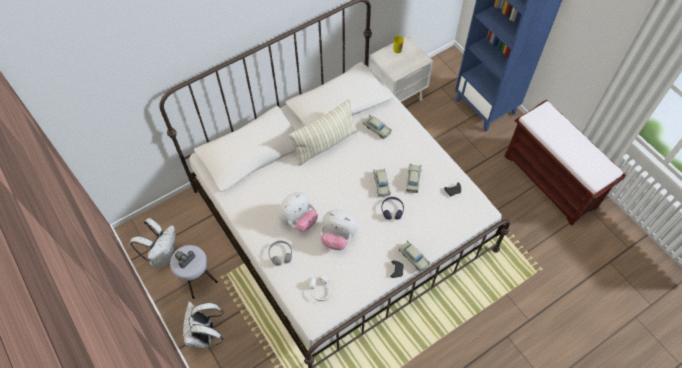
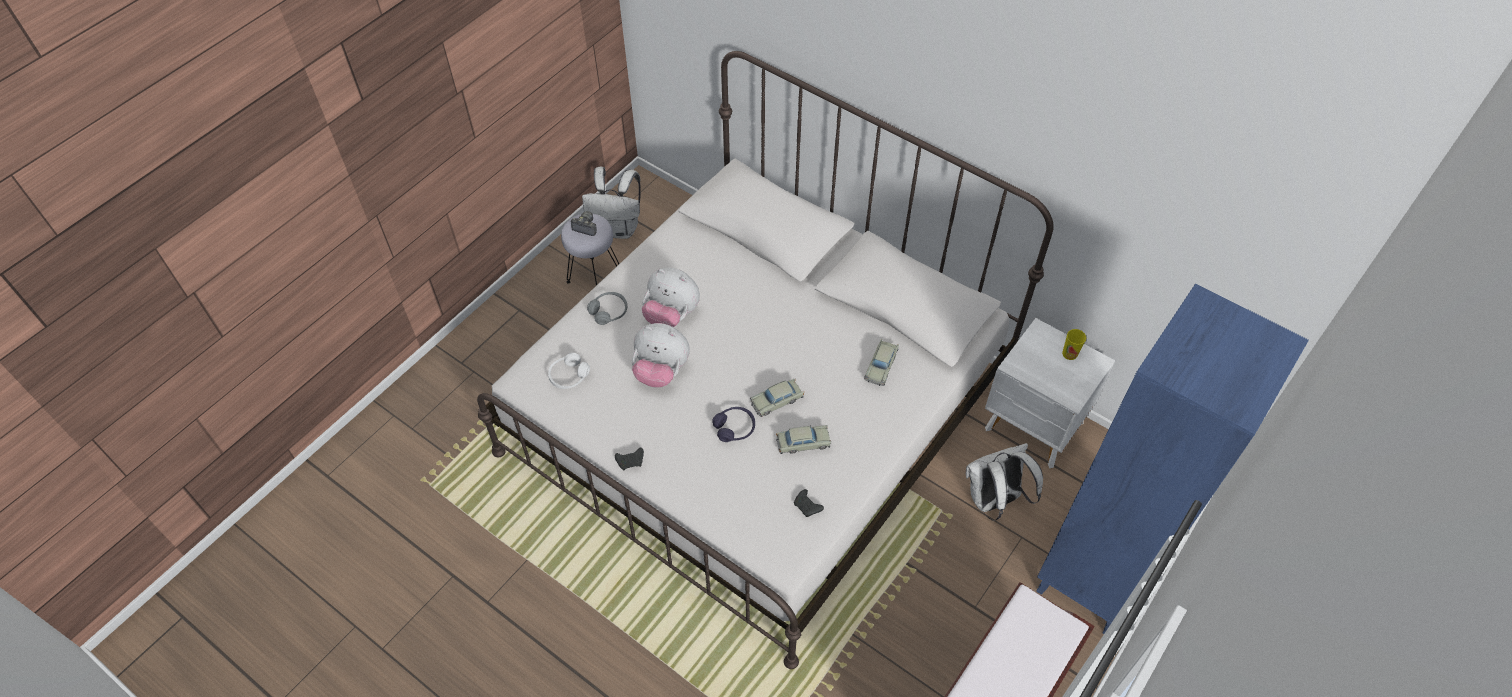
camera: 70 degrees right, 5 degrees down
white backpack [183,301,224,348] -> white backpack moved to [966,443,1043,521]
pillow [289,99,359,166] -> none
plush toy [321,210,358,250] -> plush toy turned 75 degrees counterclockwise [632,323,690,387]
beige toy car [399,241,430,272] -> none

